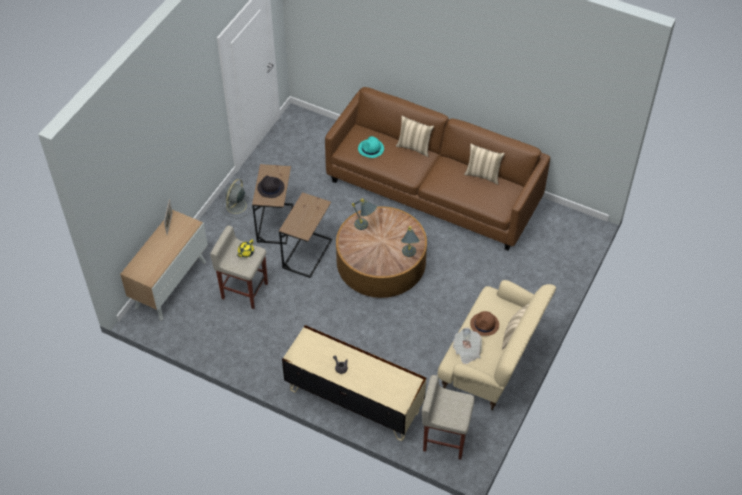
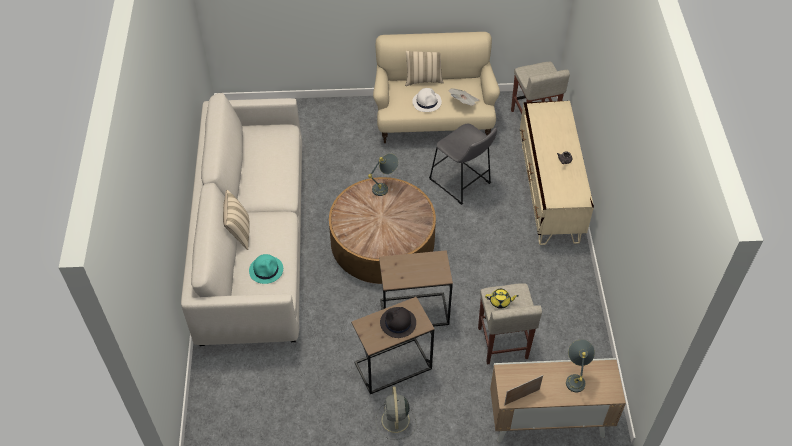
camera: 120 degrees left, 0 degrees up
grey fan [221,179,250,218] -> grey fan turned 90 degrees clockwise [376,386,417,440]
brown sofa [325,87,550,251] -> white sofa [181,93,302,346]
grey table lamp [352,198,377,230] -> grey table lamp moved to [566,339,595,392]
beige pillow [464,144,505,185] -> none
brown hat [470,311,499,336] -> white hat [412,88,442,112]
none -> grey stool [429,124,497,205]

